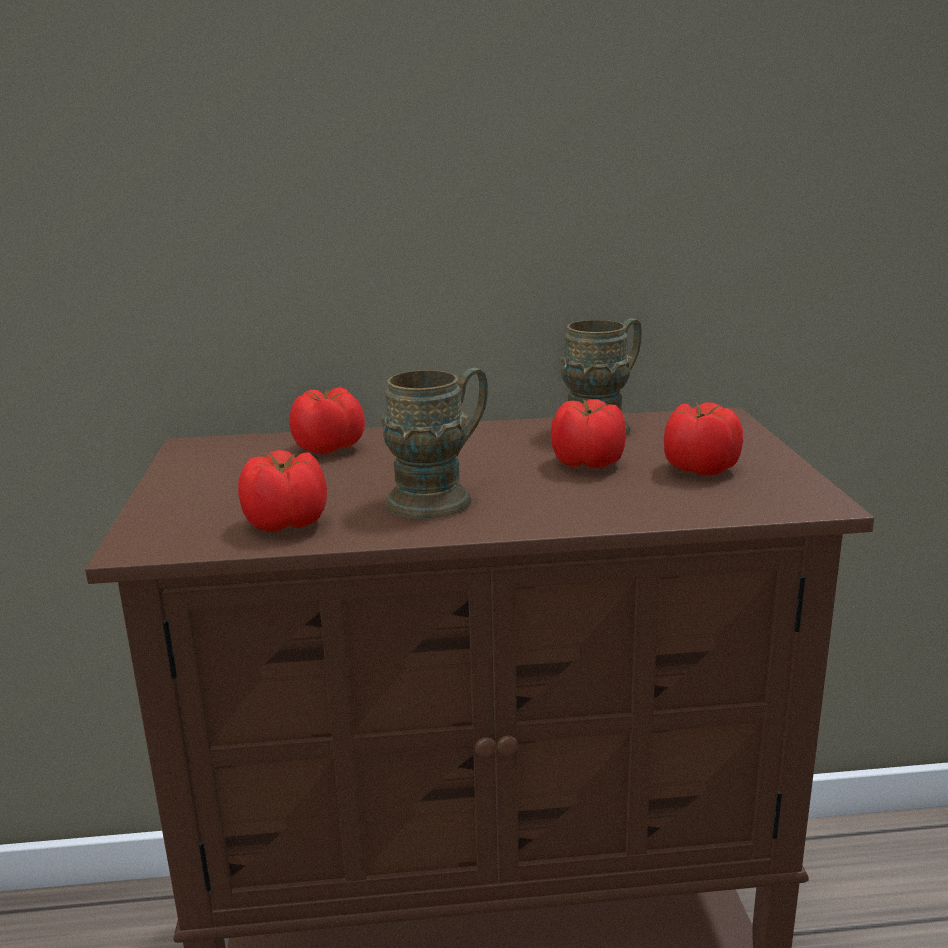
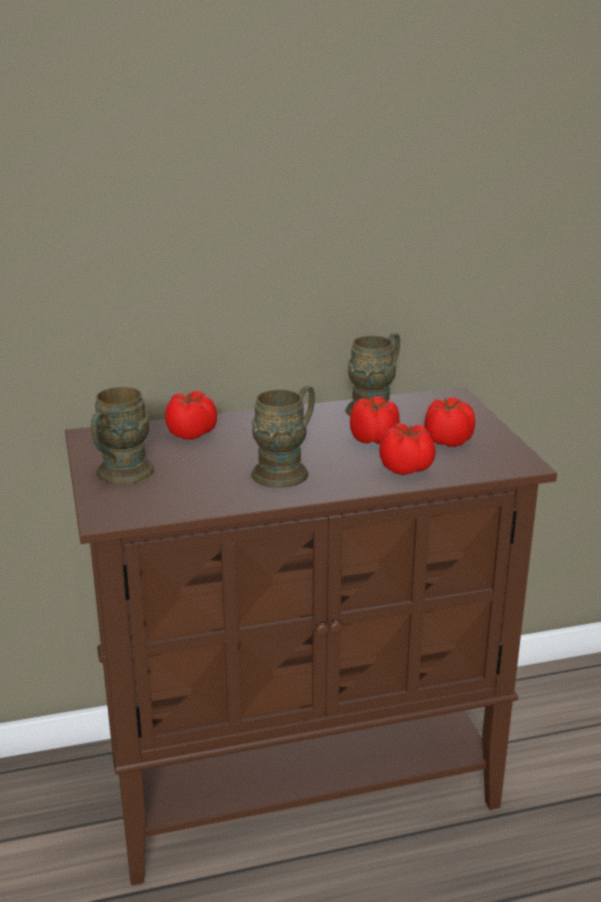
camera: 10 degrees left, 5 degrees up
tomato [238,450,327,532] -> tomato moved to [379,423,436,475]
none -> brown mug [91,387,154,485]

